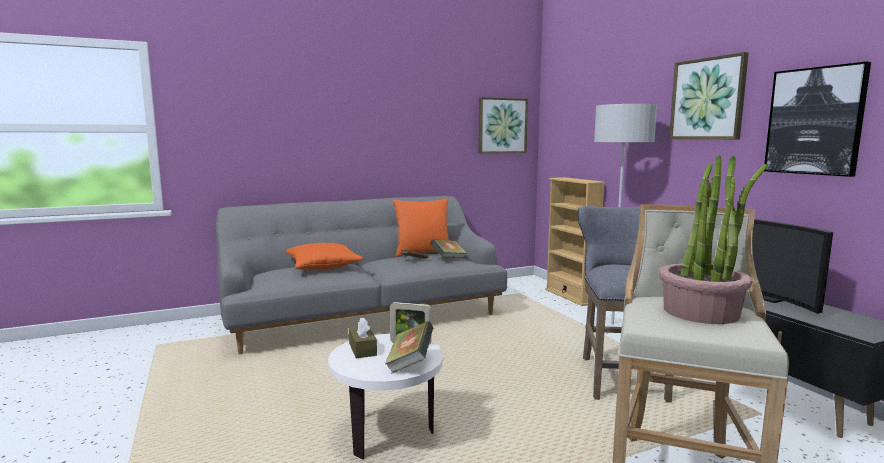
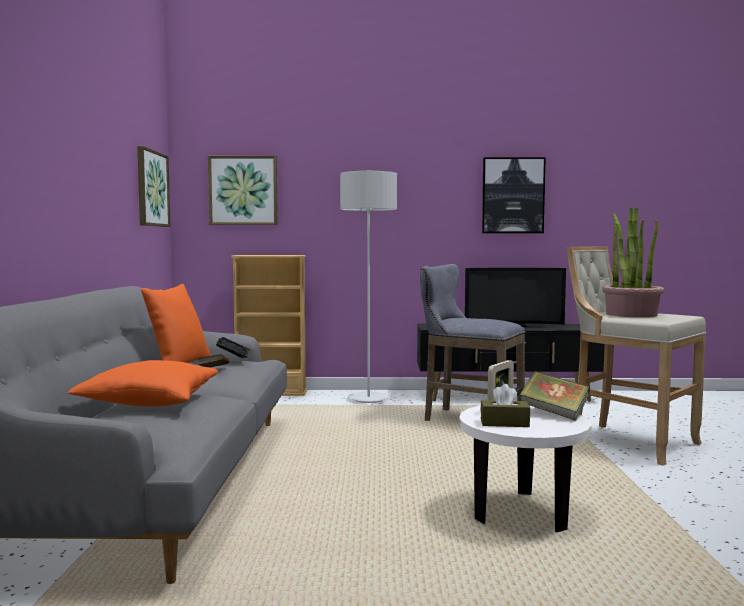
camera: 65 degrees left, 5 degrees down
picture [669,52,749,139] -> picture moved to [208,156,278,225]

